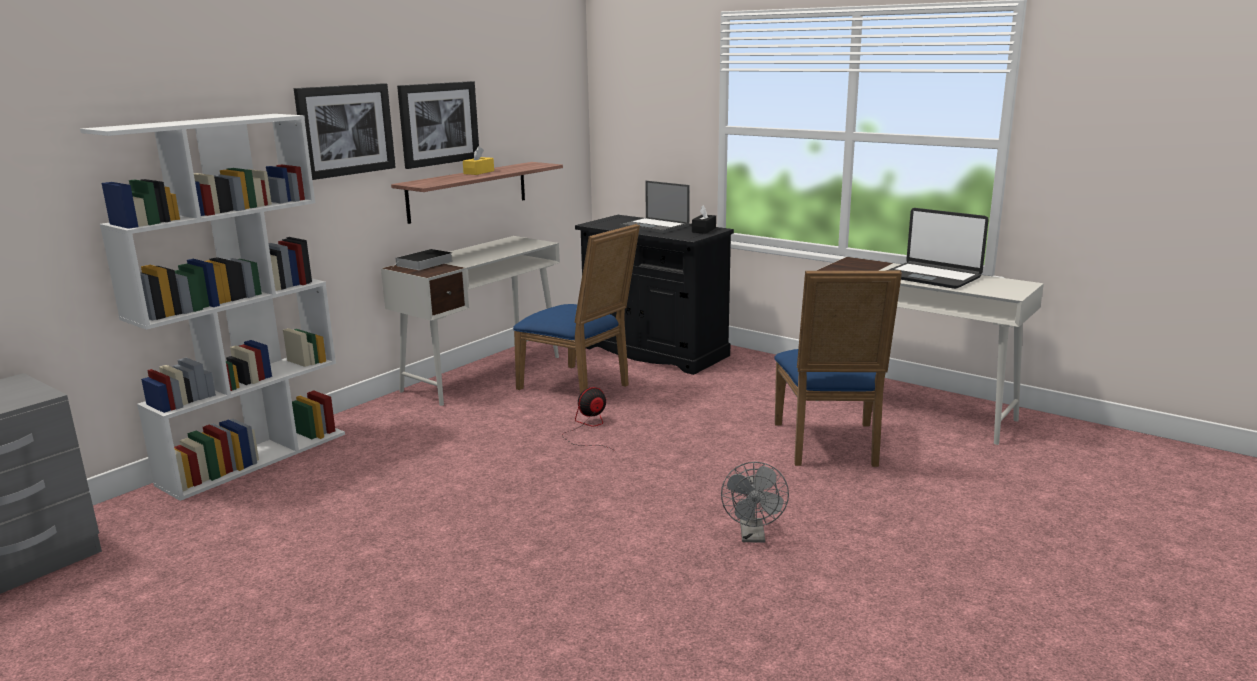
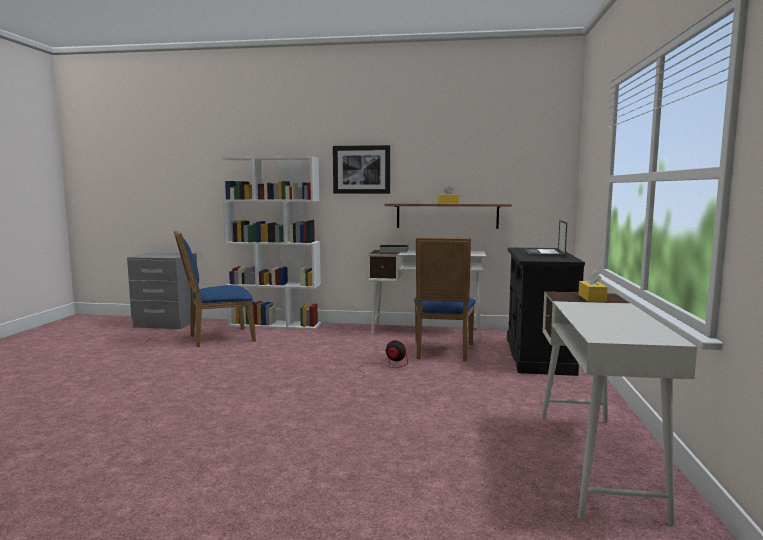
camera: 60 degrees right, 10 degrees down
picture [397,81,479,169] -> none
black tissue box [692,205,716,234] -> none
grey fan [721,462,789,543] -> none
blue chair [774,271,902,467] -> blue chair moved to [173,230,256,347]
laptop [886,208,989,289] -> none
none -> yellow tissue box [578,270,608,302]

